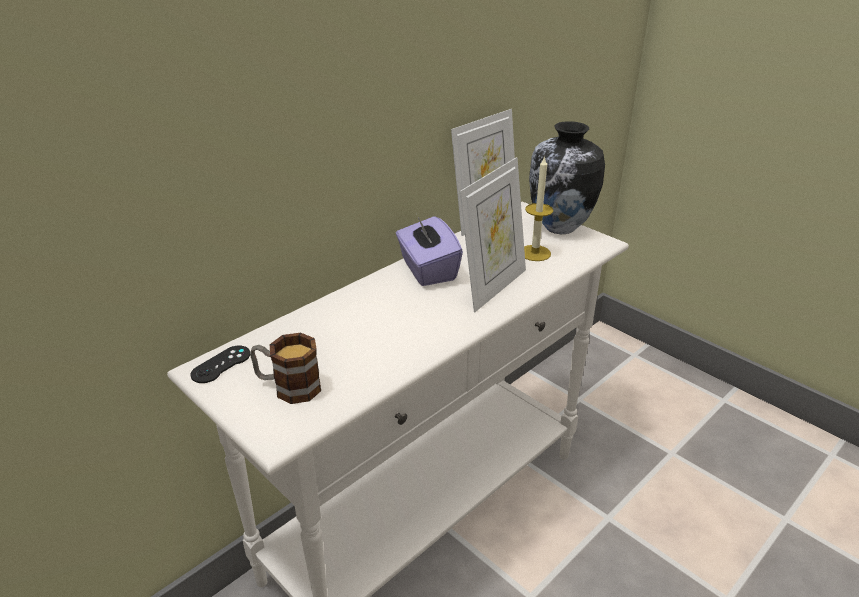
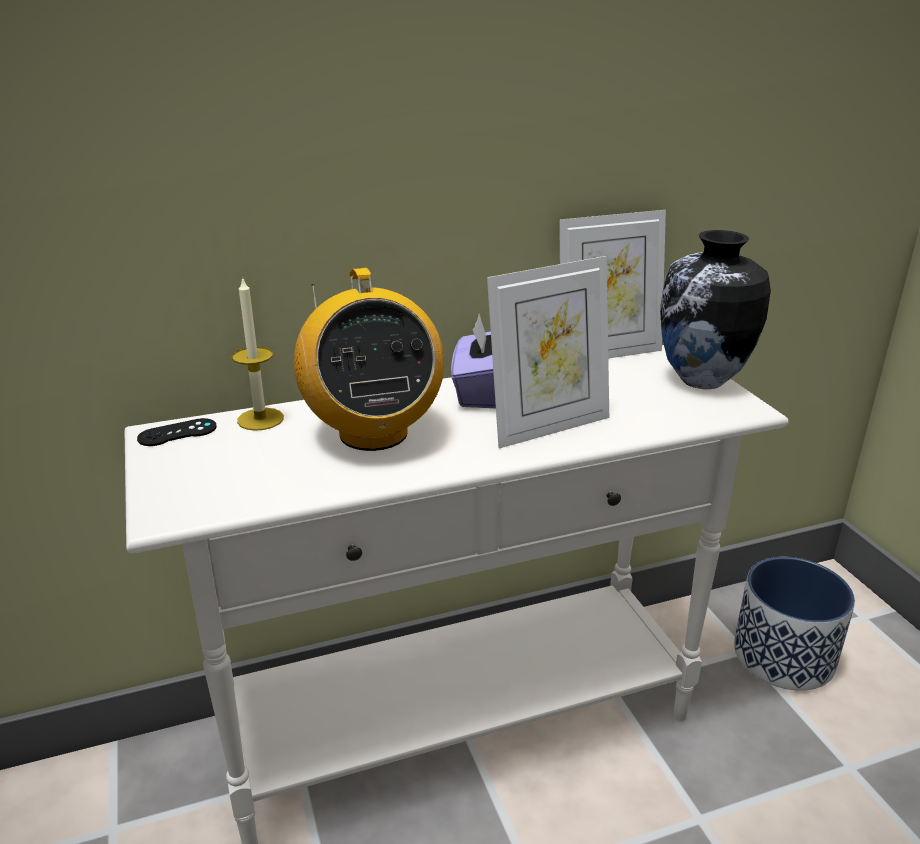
camera: 25 degrees right, 5 degrees down
mug [250,333,321,404] -> none
candle [524,156,553,261] -> candle moved to [232,276,284,431]
none -> radio [294,268,444,451]
none -> planter [734,557,855,691]

